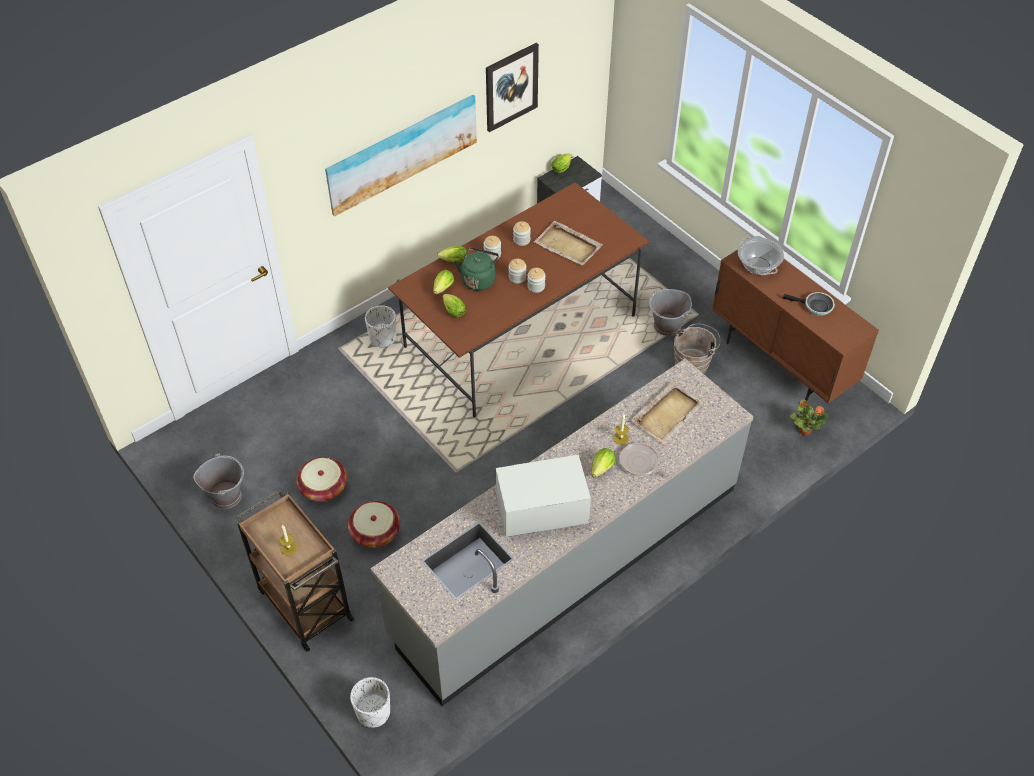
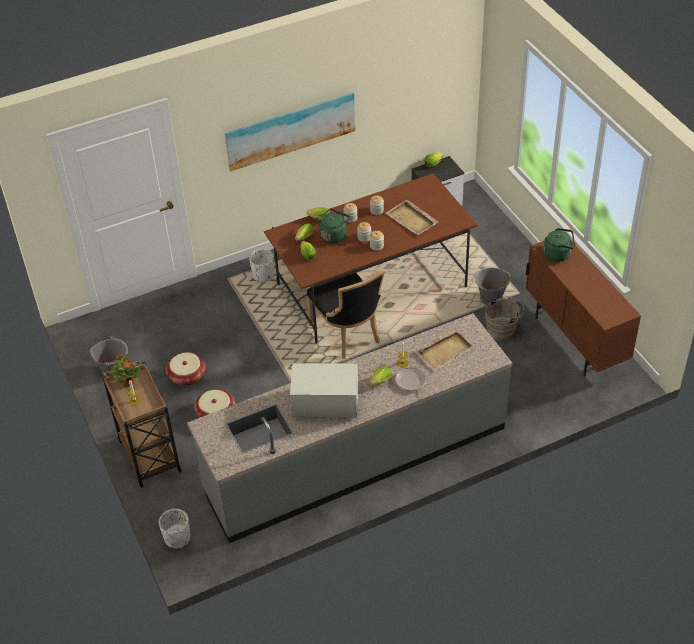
camera: 15 degrees right, 5 degrees down
picture [486,43,539,132] -> none
cooking pot [738,236,784,275] -> green kettle [543,228,575,262]
frying pan [783,292,835,316] -> none
potted plant [790,399,829,435] -> potted plant moved to [109,354,141,387]
none -> black chair [307,270,385,359]

